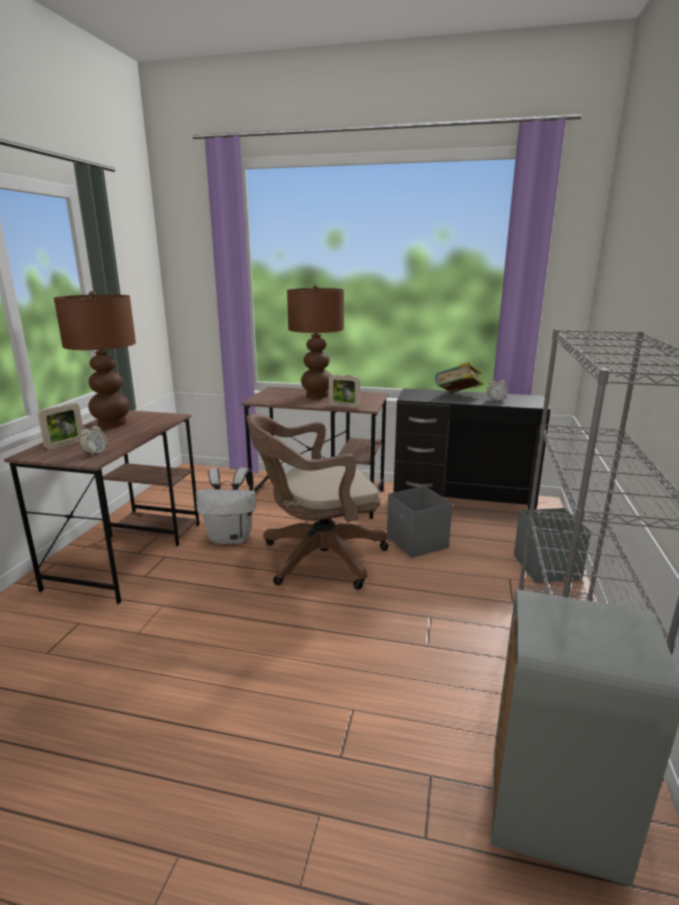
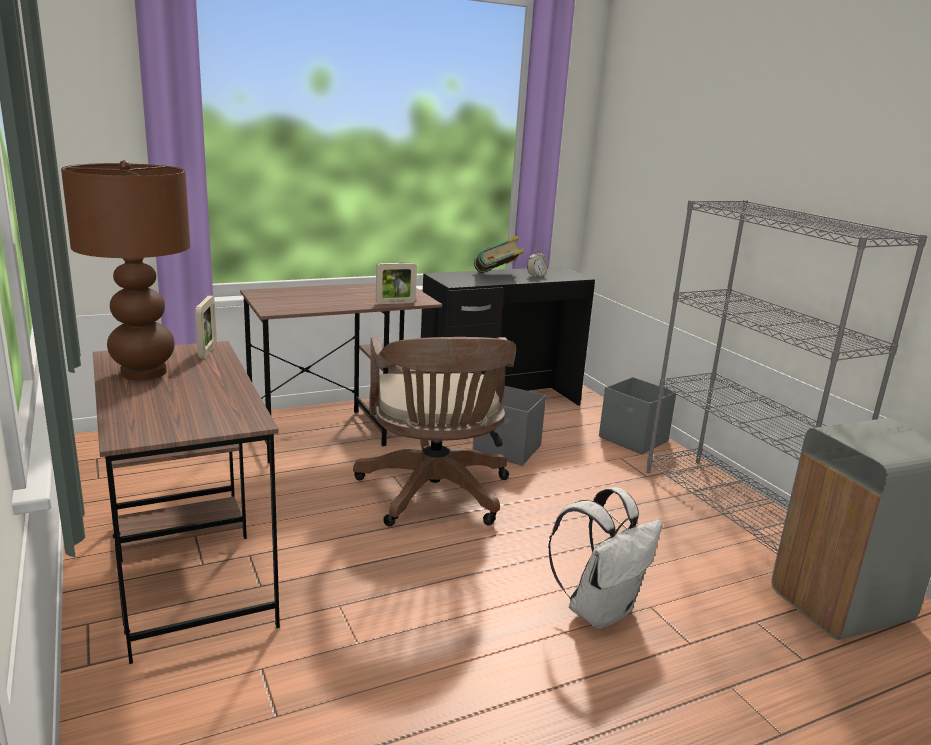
camera: 40 degrees left, 0 degrees up
picture frame [38,403,83,450] -> picture frame moved to [195,296,217,358]
alarm clock [79,423,107,456] -> none
white backpack [196,467,256,544] -> white backpack moved to [548,487,663,629]
brown office chair [246,413,389,590] -> brown office chair turned 45 degrees counterclockwise [353,337,516,526]
brown table lamp [287,285,344,398] -> none

